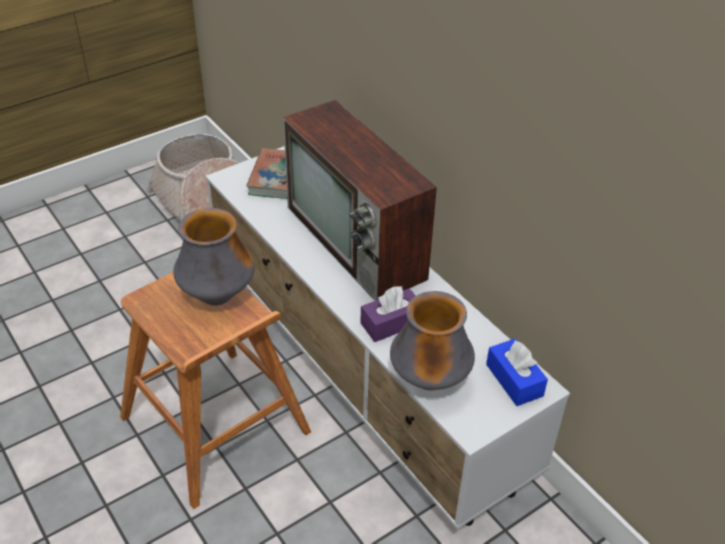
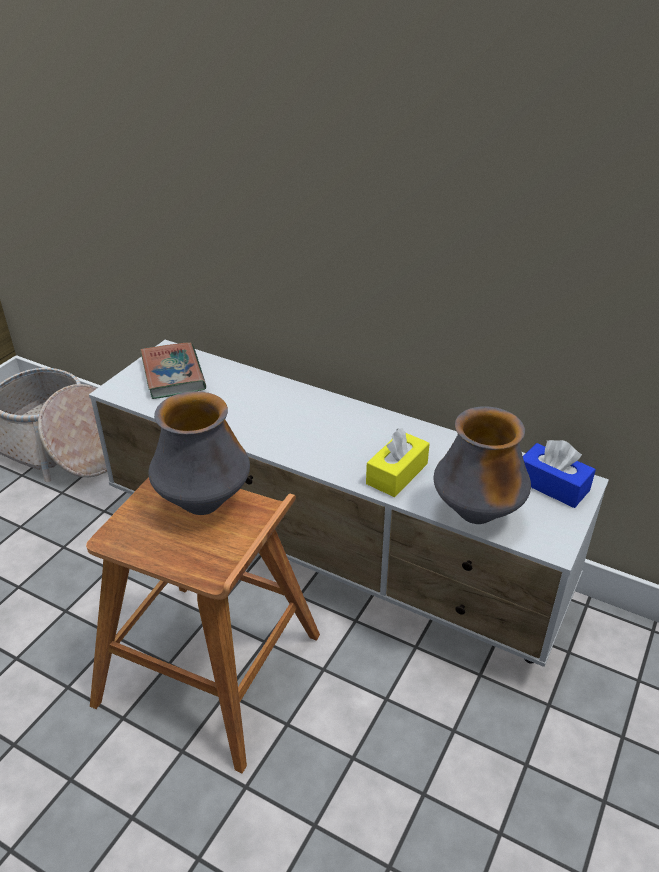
camera: 25 degrees left, 5 degrees down
television [283,100,437,301] -> none
purple tissue box [360,286,416,342] -> yellow tissue box [366,428,430,497]

